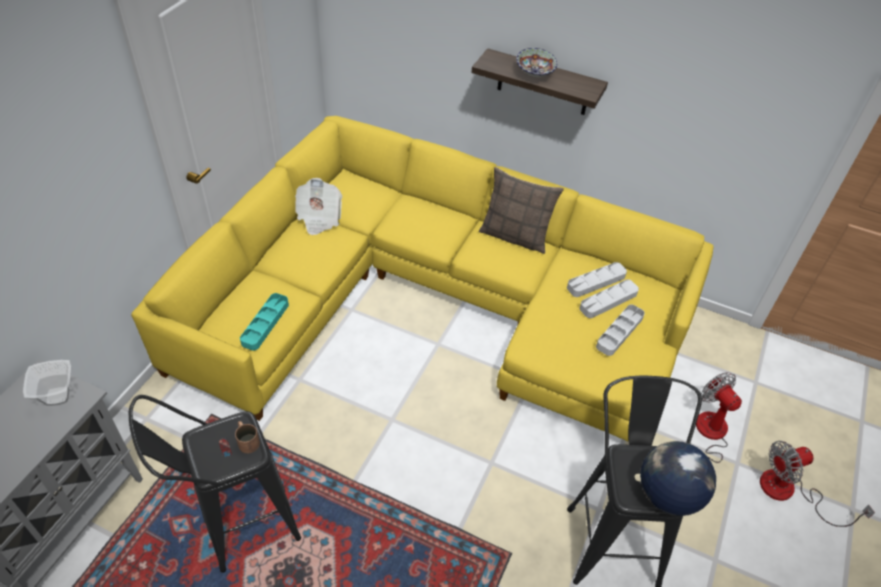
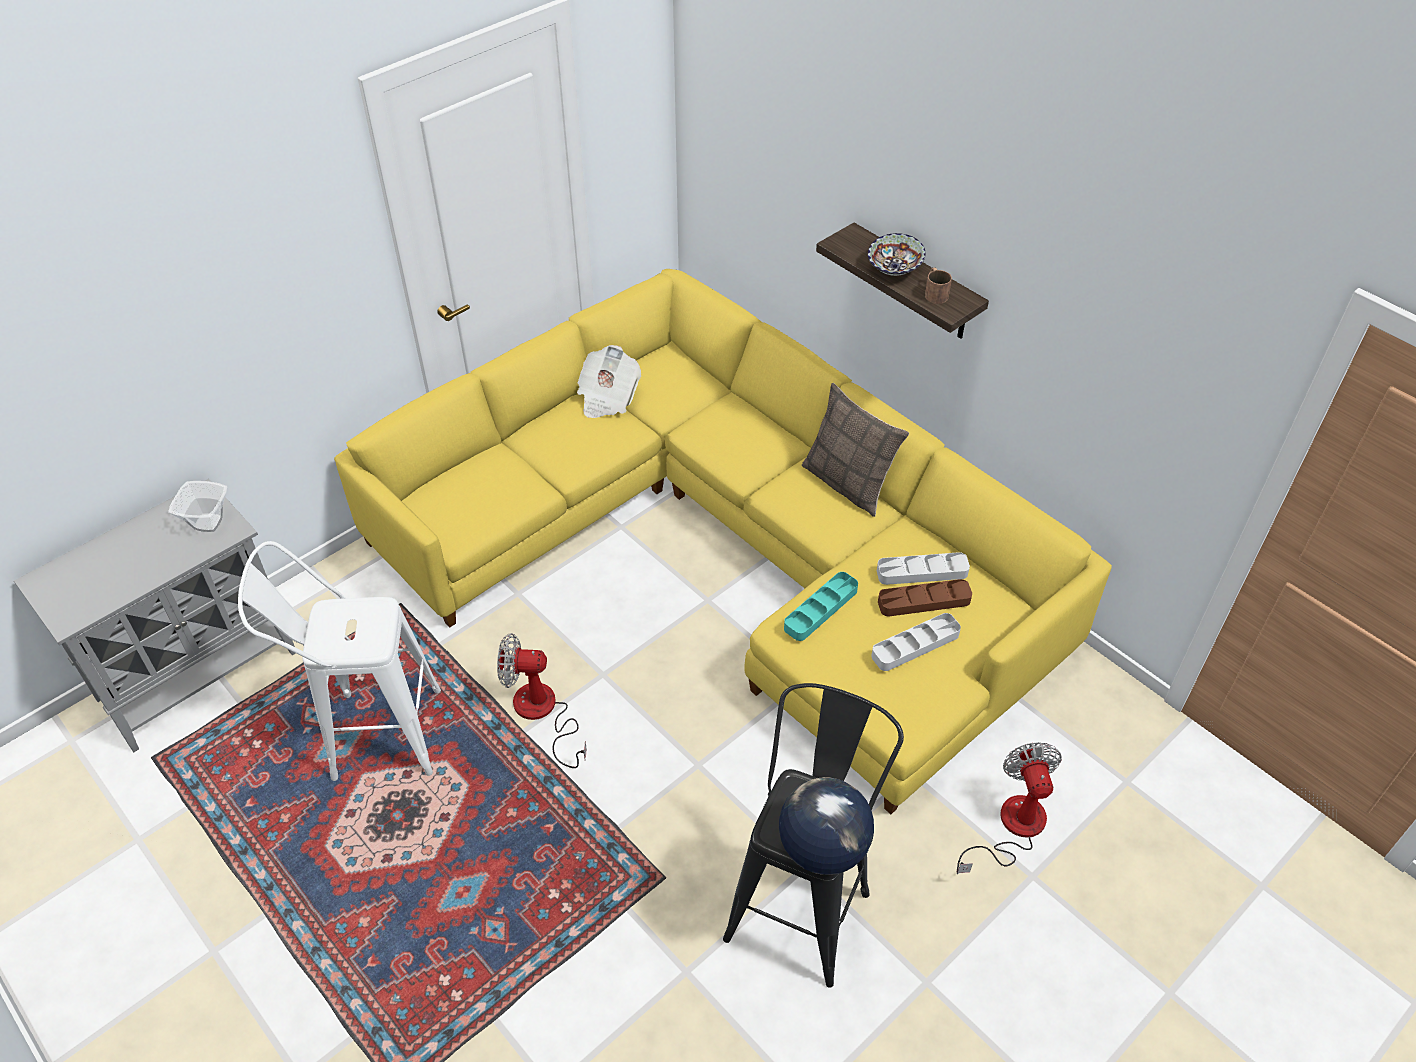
camera: 25 degrees right, 0 degrees up
black stool [129,395,301,573] -> white stool [238,541,441,781]
brown mug [235,421,260,454] -> brown mug moved to [925,267,952,304]
turquoise tray [240,293,289,351] -> turquoise tray moved to [784,572,858,641]
grey tray [580,279,639,318] -> brown tray [878,579,972,617]
fan [760,441,875,527] -> fan moved to [497,633,587,768]

